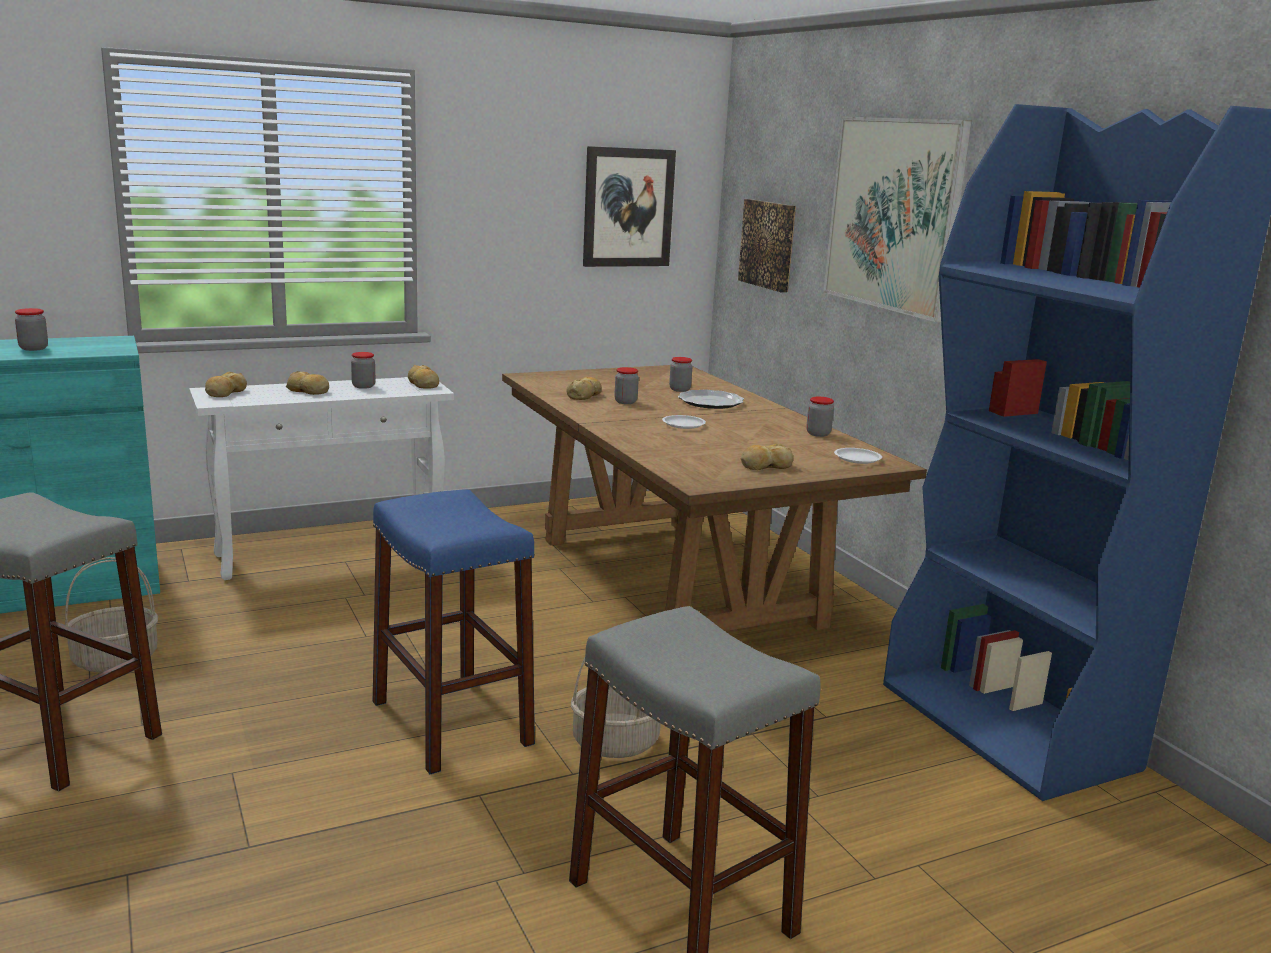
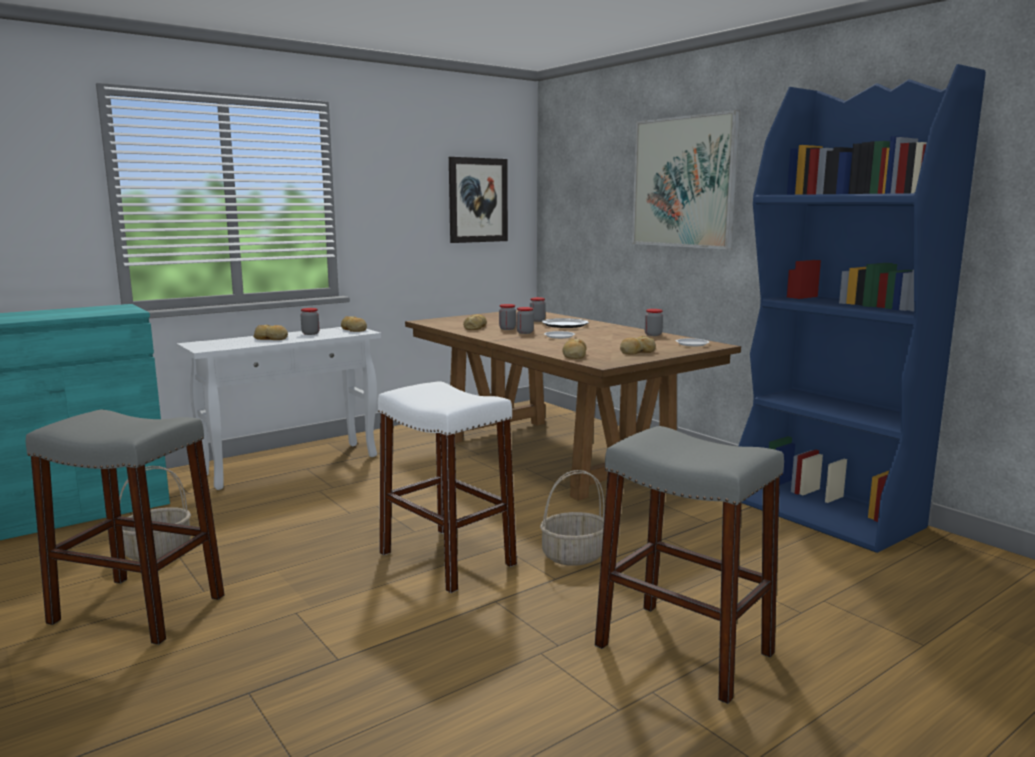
camera: 10 degrees left, 5 degrees down
jar [15,308,48,351] -> jar moved to [516,307,534,334]
bread [205,372,247,397] -> bread moved to [562,338,586,359]
blue stool [373,490,535,774] -> white stool [378,381,517,593]
picture [738,199,796,293] -> none

